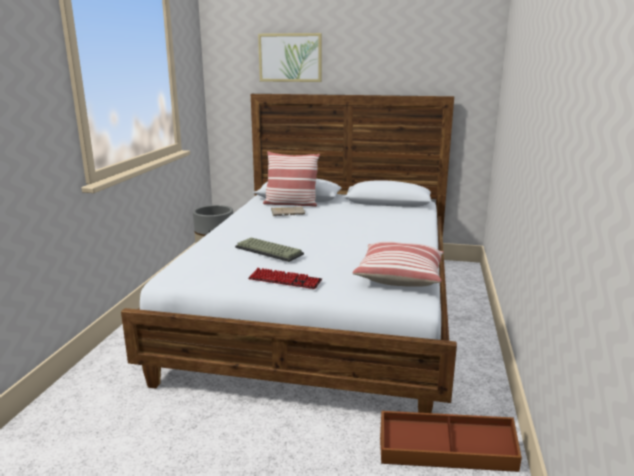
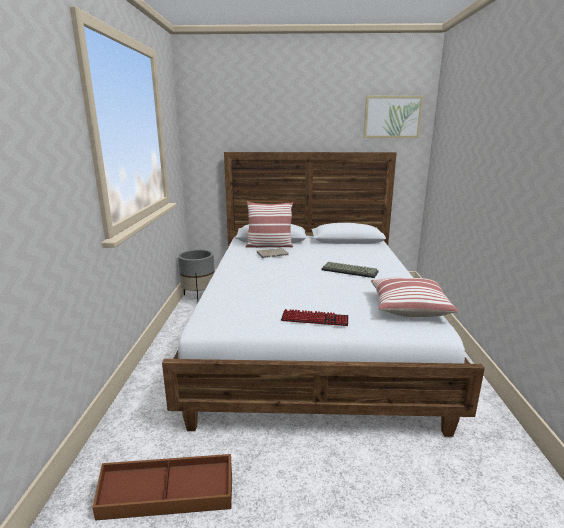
camera: 10 degrees left, 0 degrees up
keyboard [235,237,304,262] -> keyboard moved to [321,262,379,278]
picture [258,33,322,82] -> picture moved to [363,96,423,138]
brown storage box [380,411,522,472] -> brown storage box moved to [92,454,232,521]

